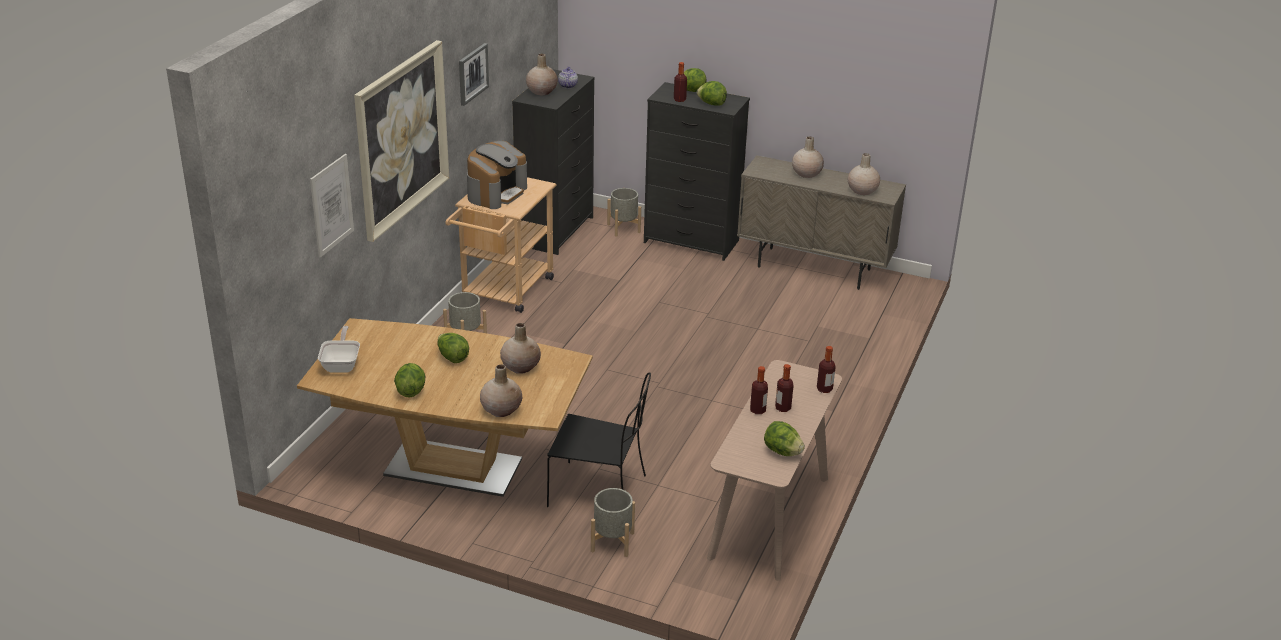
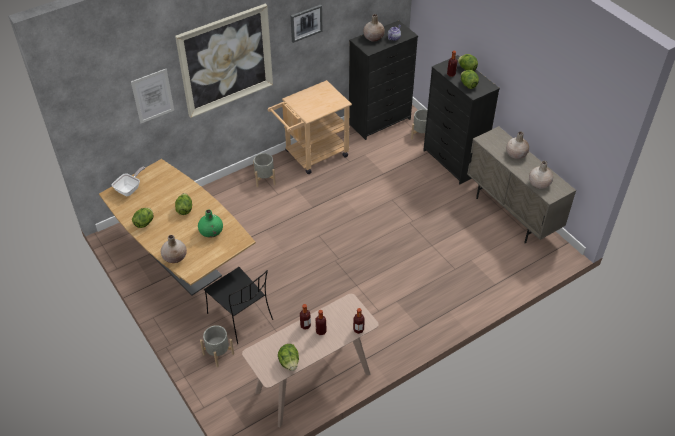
camera: 35 degrees right, 15 degrees up
coffee machine [467,141,527,209] -> none
beige vase [500,323,541,374] -> green vase [198,210,223,238]

